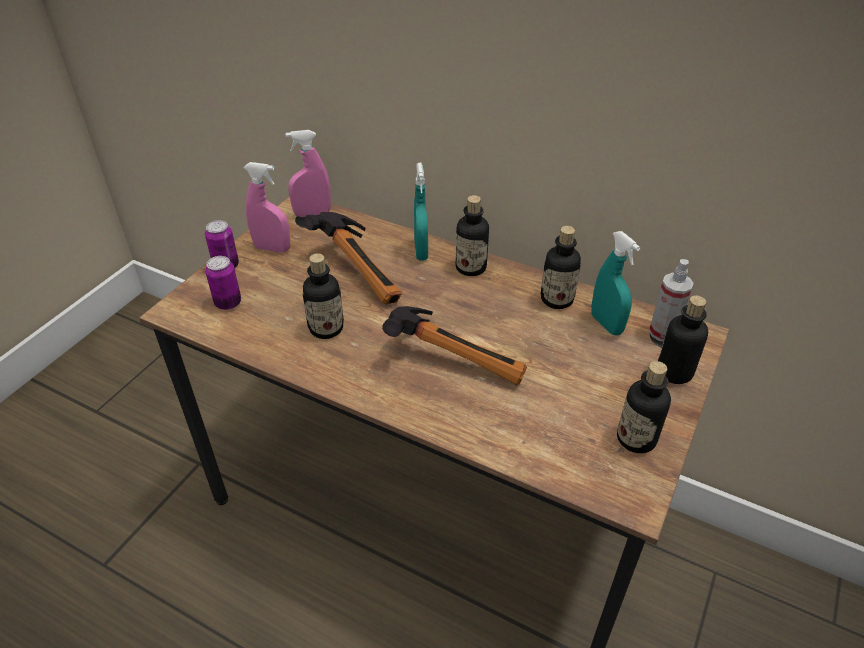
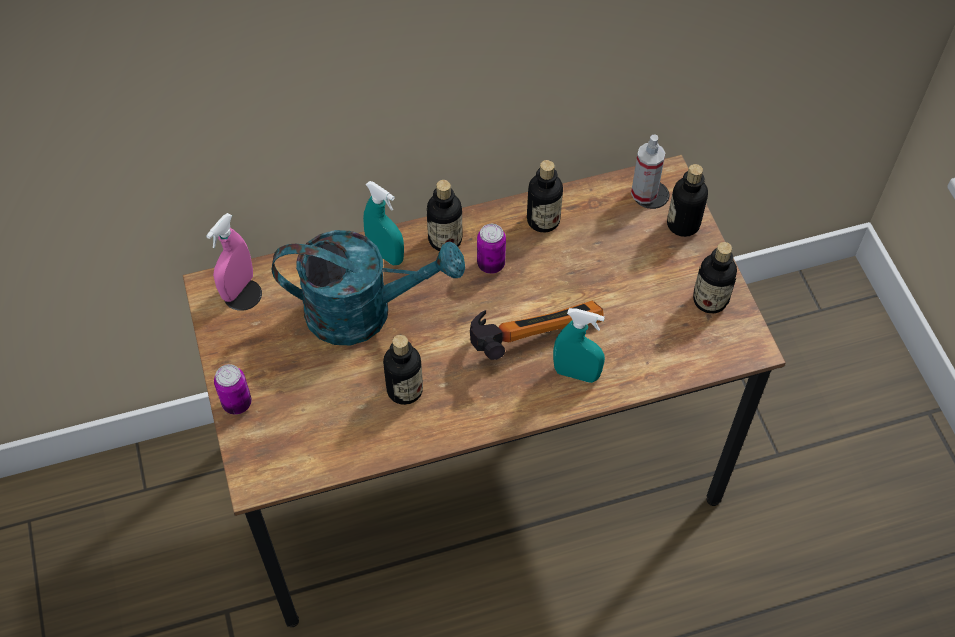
camera: 45 degrees left, 15 degrees up
can [205,256,241,310] -> can moved to [477,224,506,274]
pink spray bottle [243,162,290,252] -> none
hammer [304,212,402,304] -> turquoise watering can [272,230,465,345]
turquoise spray bottle [591,231,640,335] -> turquoise spray bottle moved to [553,308,605,383]

